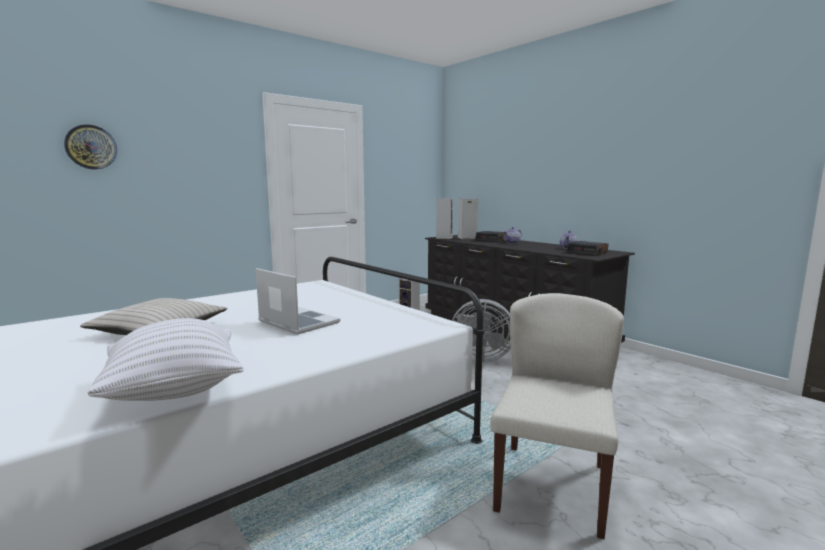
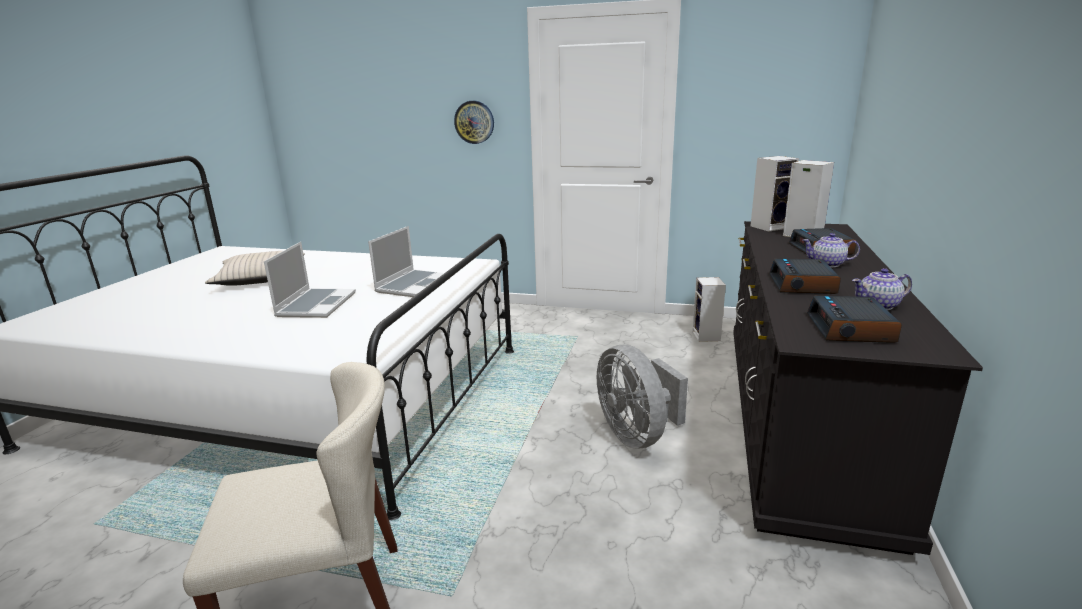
camera: 55 degrees right, 10 degrees up
wall clock [64,124,117,170] -> wall clock moved to [454,101,494,144]
white pillow [88,318,244,401] -> none
none -> laptop [368,226,450,297]
none -> alarm clock [769,258,841,294]

